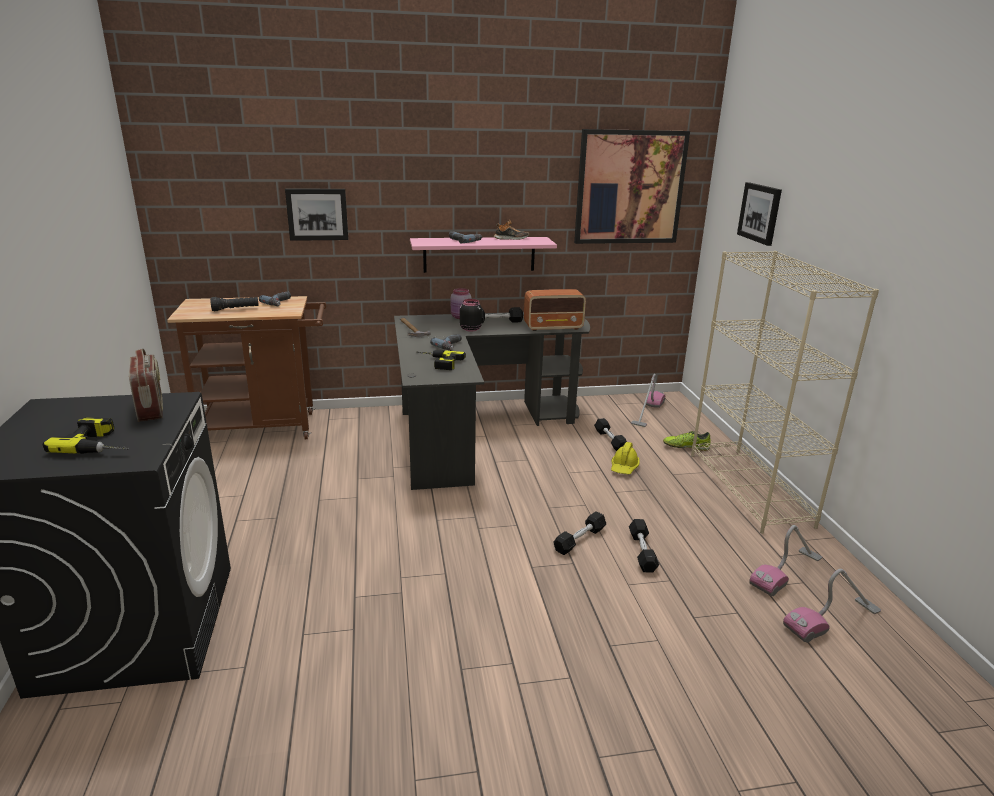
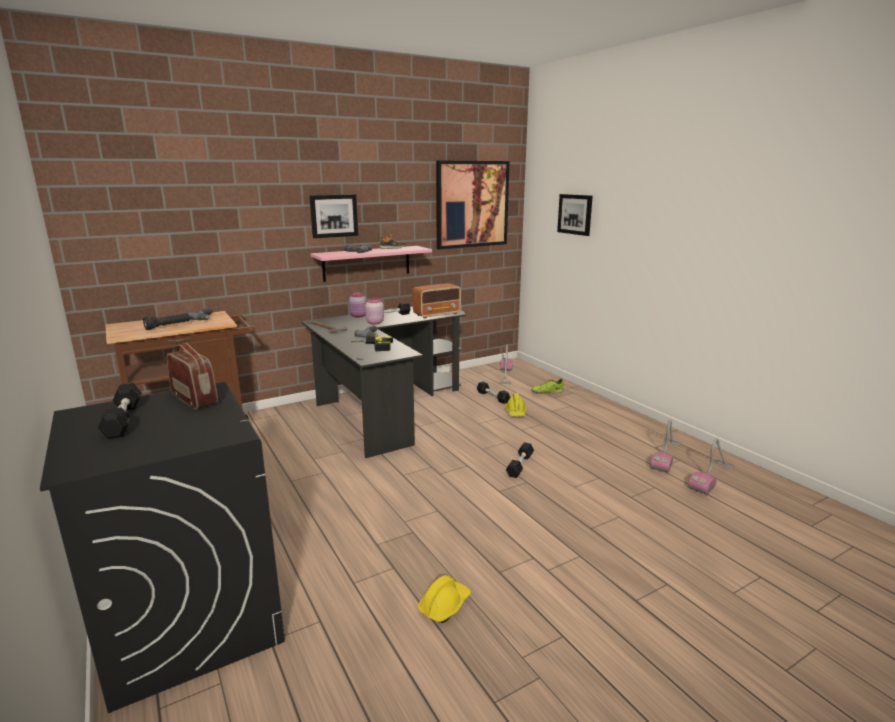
camera: 20 degrees left, 5 degrees down
power drill [43,417,129,454] -> none
picture [285,189,348,241] -> picture moved to [310,194,358,238]
black jar [460,299,482,332] -> pink jar [365,298,384,324]
black dumbbell [629,519,659,573] -> black dumbbell moved to [98,383,142,439]
beige bookcase [691,251,879,534] -> none
none -> yellow hard hat [417,575,471,623]

